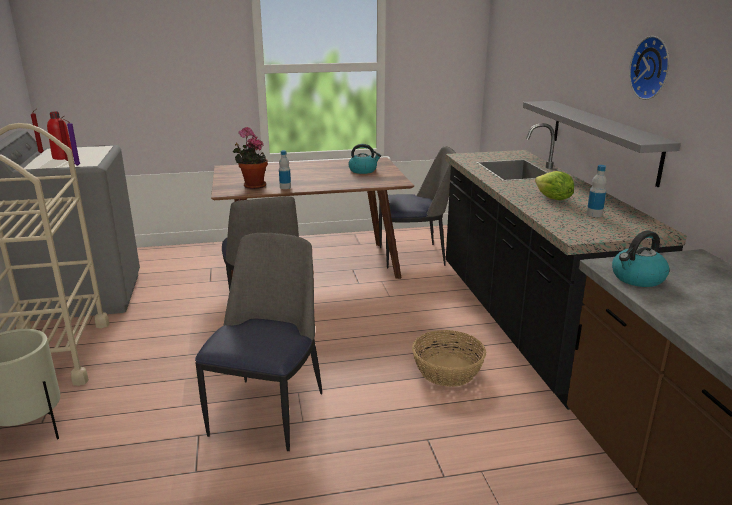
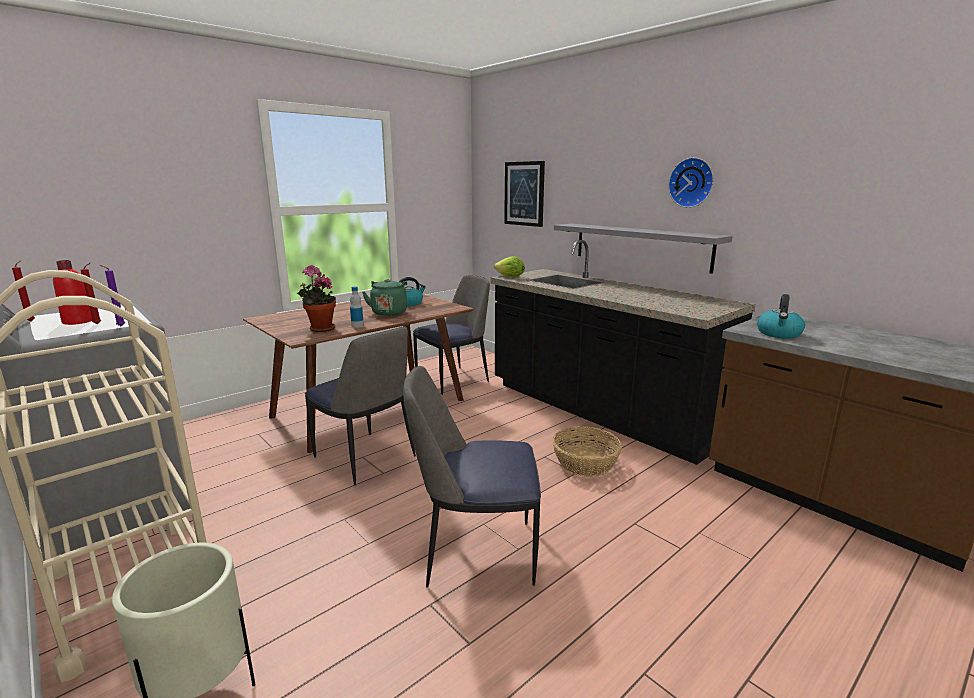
camera: 30 degrees left, 5 degrees down
chair [195,233,322,451] -> chair turned 75 degrees counterclockwise [403,366,541,588]
lettuce [535,171,574,200] -> lettuce moved to [494,256,525,277]
bottle [587,165,607,217] -> none
none -> green kettle [362,279,407,316]
none -> picture [504,161,545,227]

